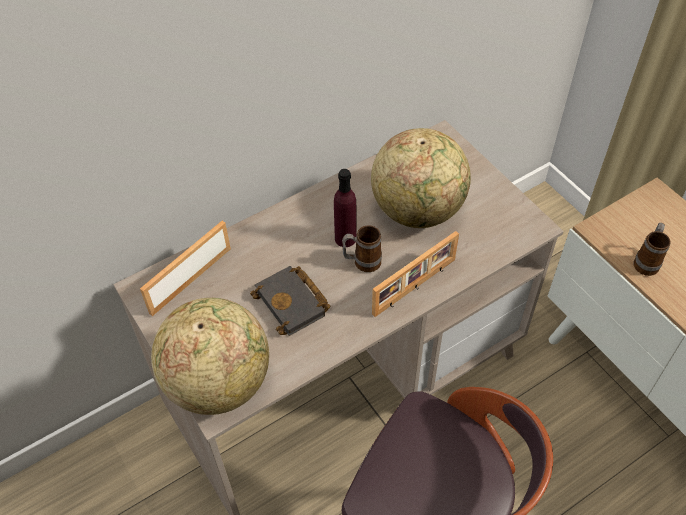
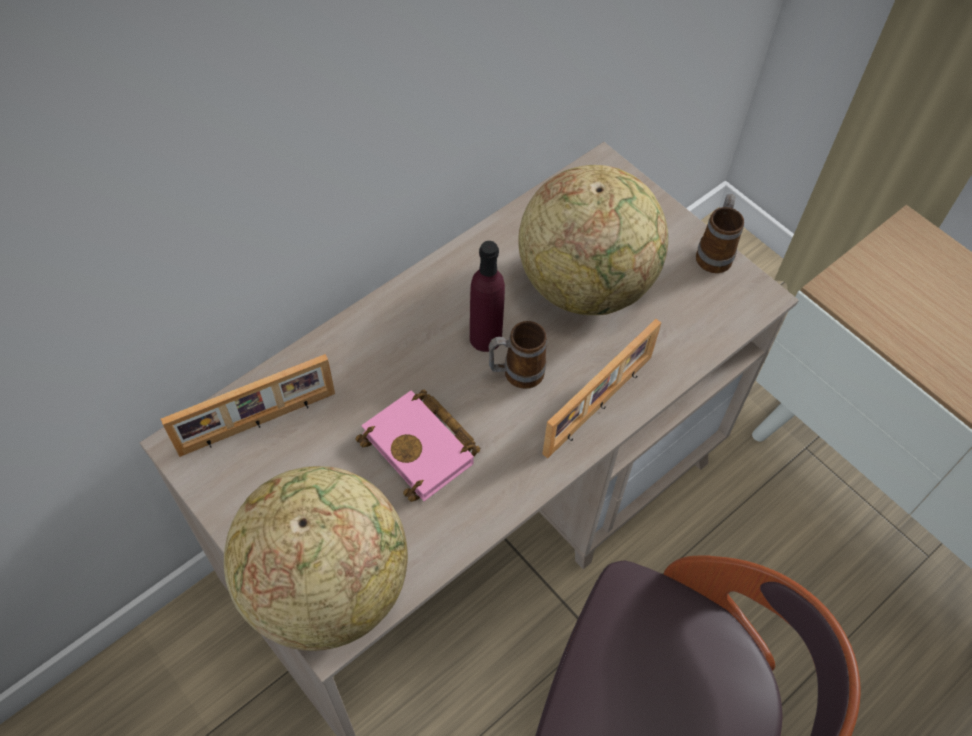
camera: 10 degrees left, 5 degrees up
picture frame [140,221,231,316] -> picture frame turned 150 degrees counterclockwise [161,354,335,457]
black book [250,266,330,336] -> pink book [355,389,480,502]
mug [634,223,670,276] -> mug moved to [696,194,744,273]

